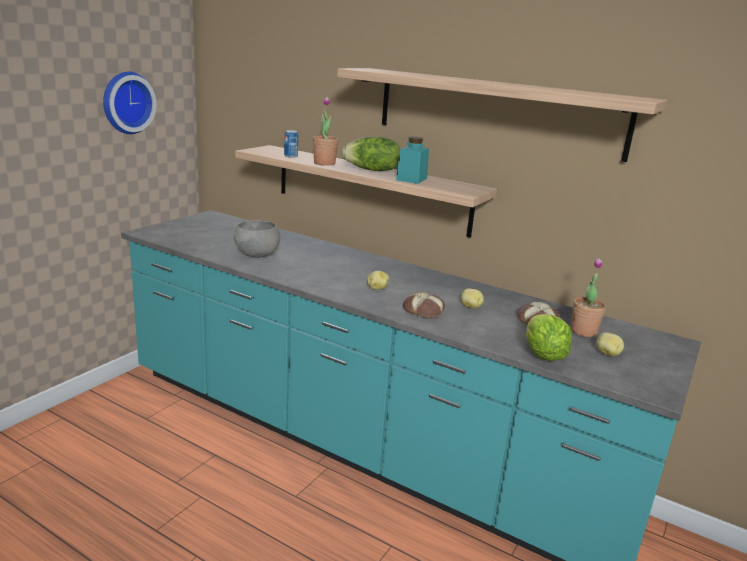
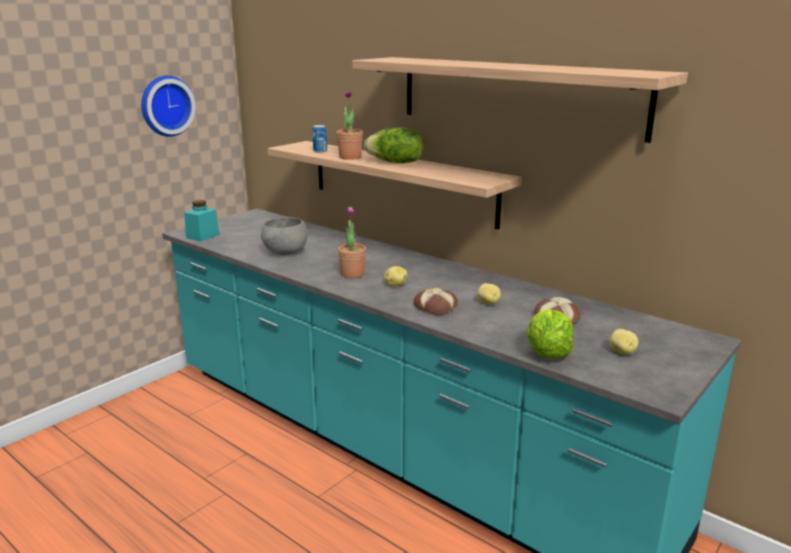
camera: 10 degrees right, 0 degrees up
turquoise jar [396,137,429,184] -> turquoise jar moved to [184,200,219,242]
potted plant [571,258,606,337] -> potted plant moved to [338,207,366,278]

